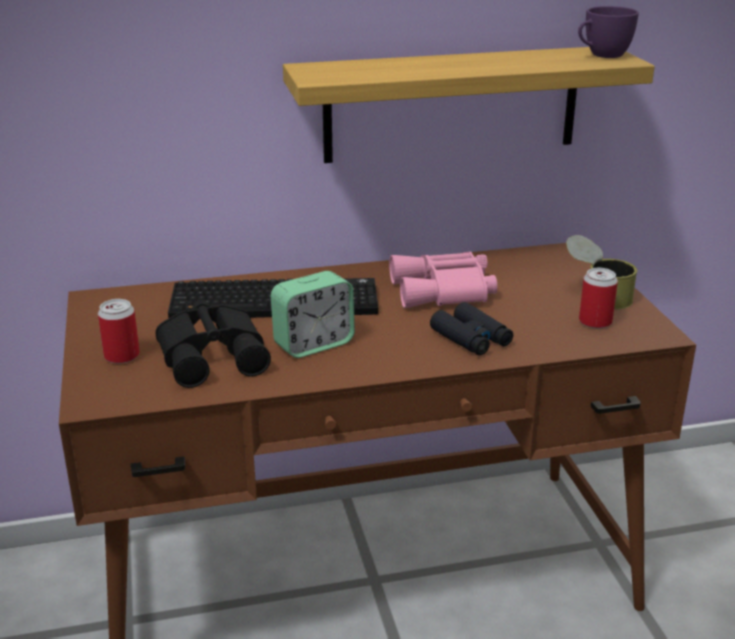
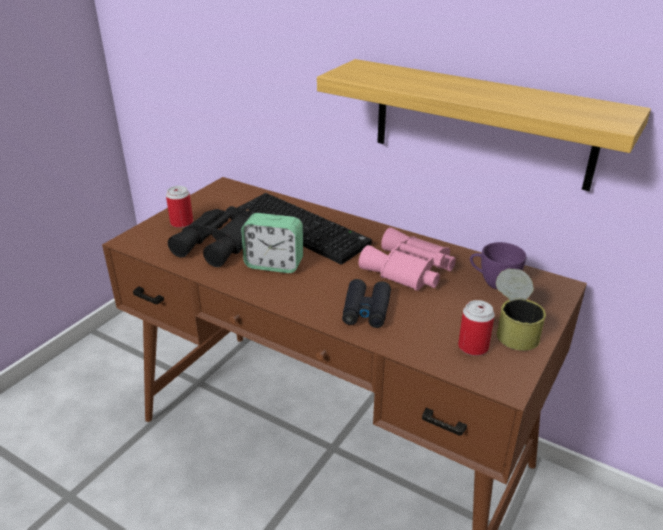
camera: 45 degrees right, 5 degrees up
purple cup [578,6,639,58] -> purple cup moved to [470,242,526,289]

